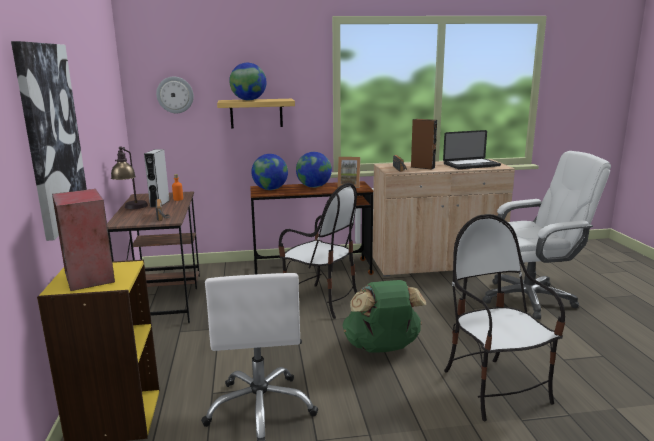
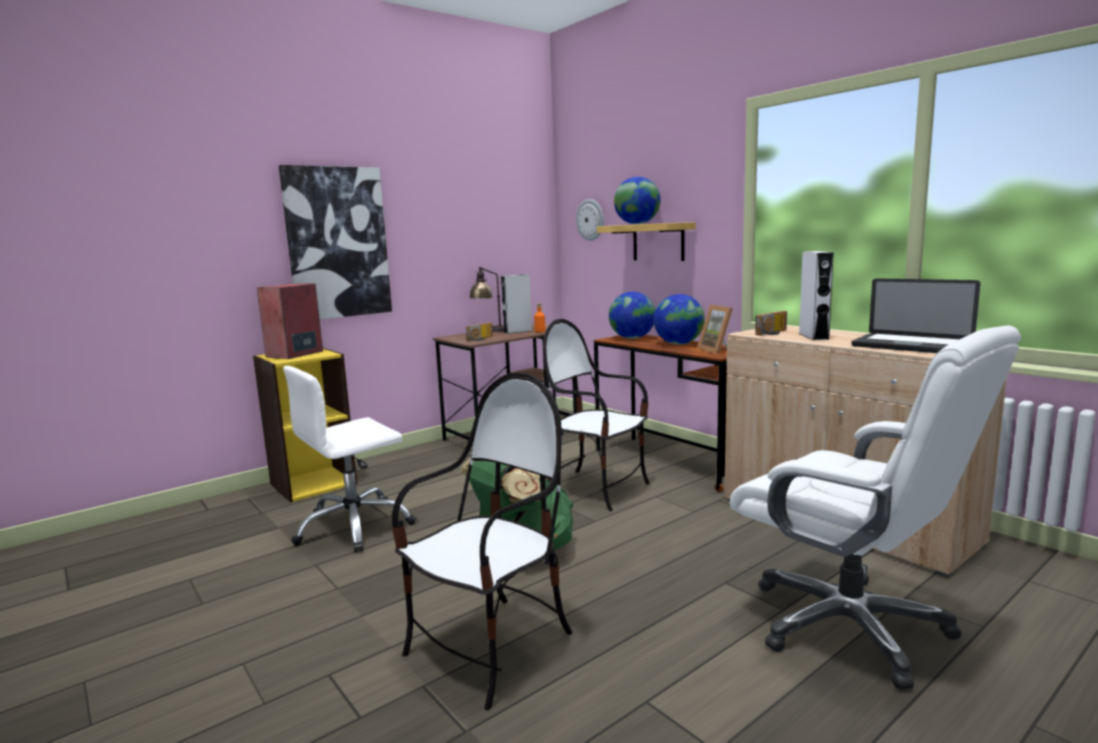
camera: 60 degrees right, 5 degrees down
chair [279,183,357,319] -> chair turned 120 degrees clockwise [543,319,650,511]
brown speaker [411,119,437,170] -> white speaker [799,251,834,340]

